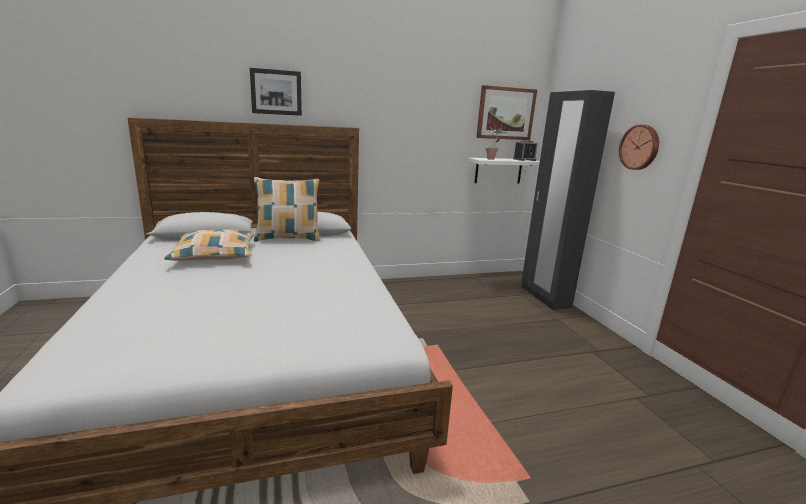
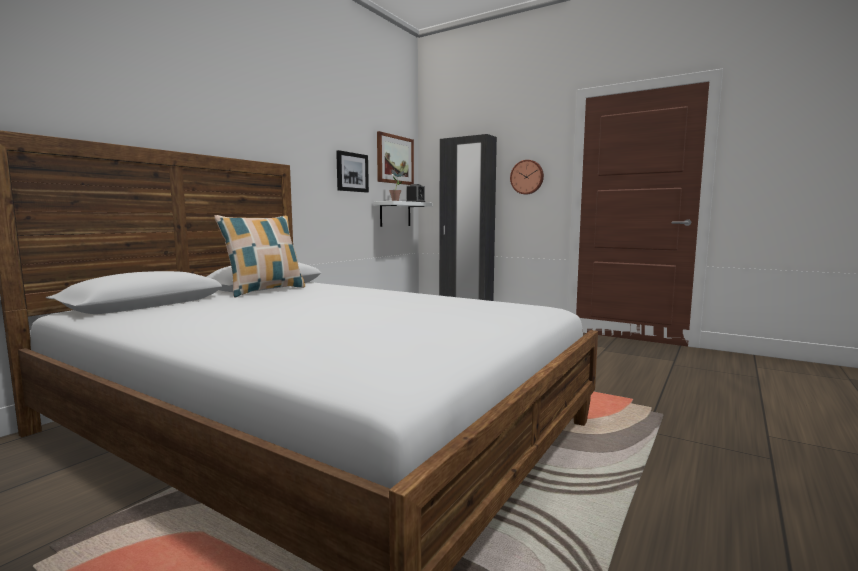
camera: 40 degrees left, 10 degrees down
pillow [164,229,254,261] -> none
picture [250,68,302,116] -> picture moved to [336,150,369,193]

